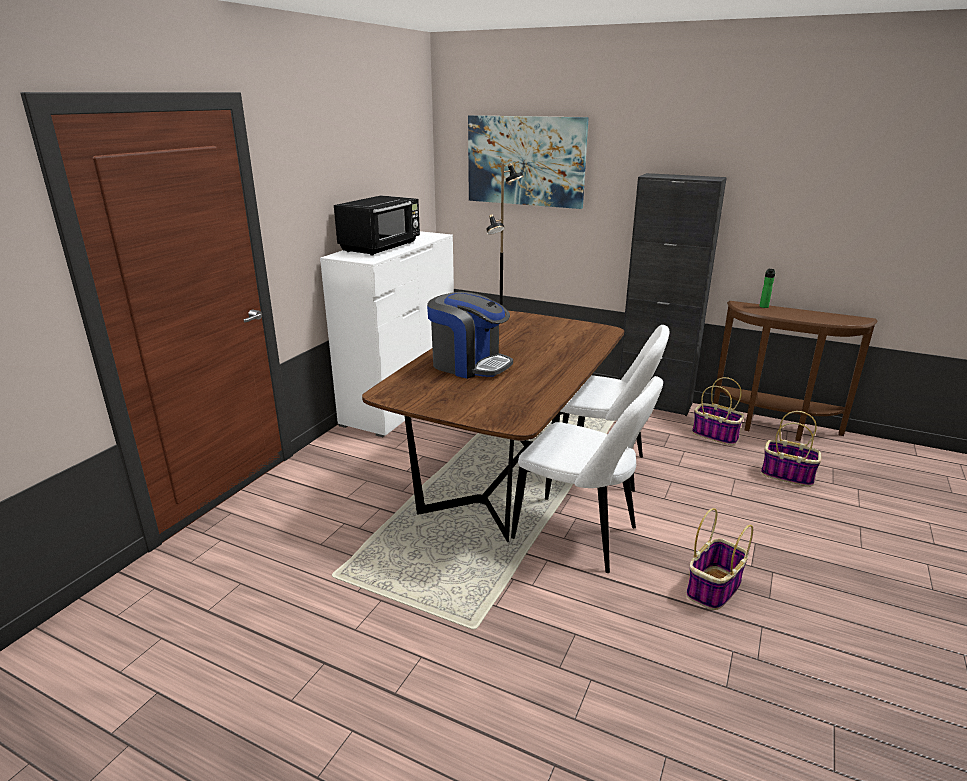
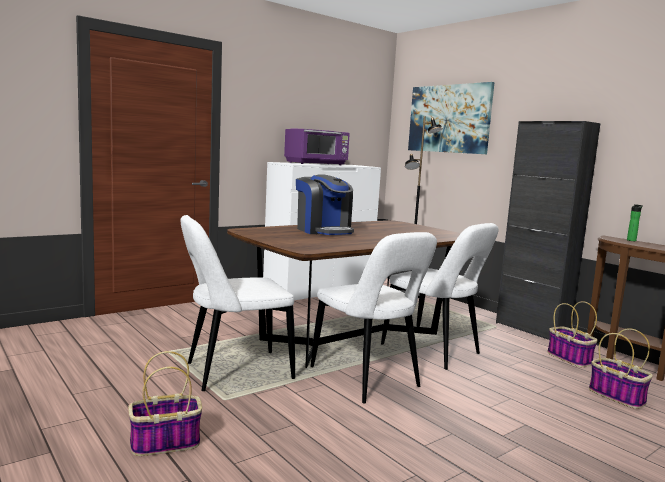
camera: 25 degrees right, 15 degrees down
black microwave [334,195,420,256] -> purple microwave [284,129,350,165]
basket [686,508,753,610] -> basket moved to [128,351,202,456]
none -> white chair [181,215,295,391]

